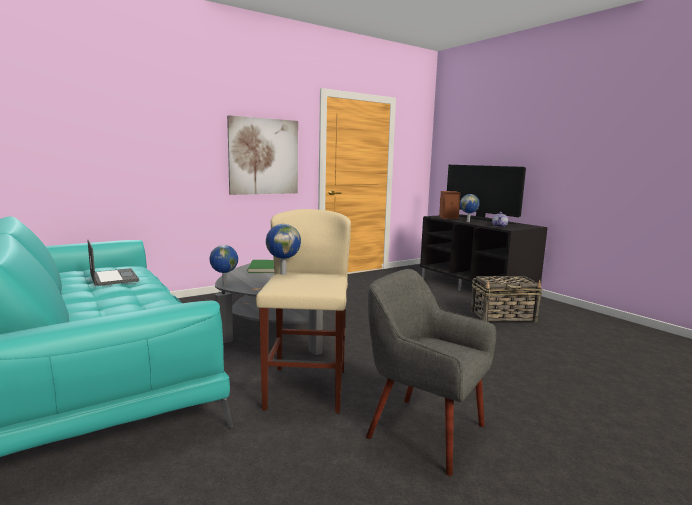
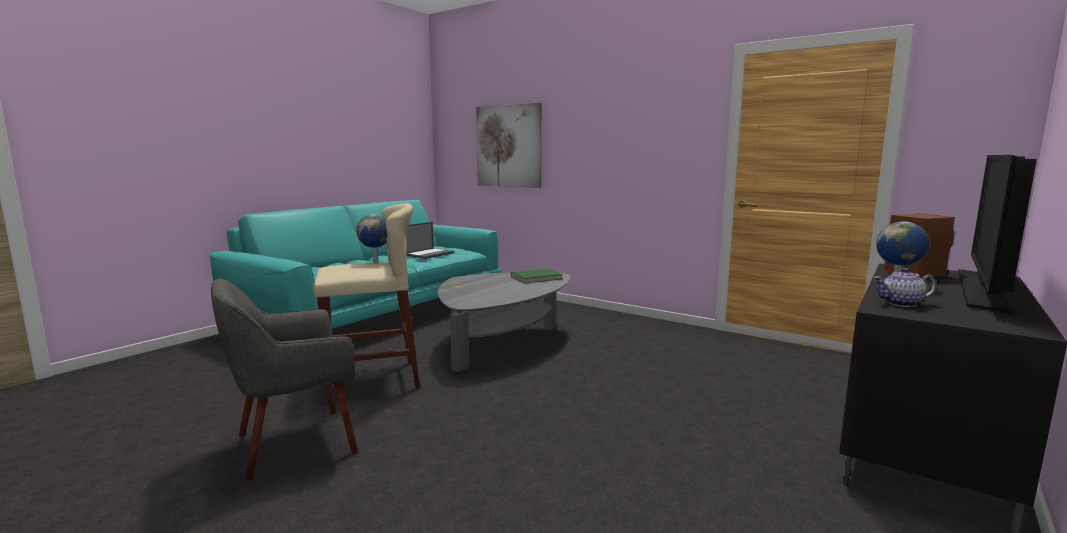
camera: 70 degrees right, 0 degrees up
globe [210,245,238,286] -> none
picture [227,115,298,195] -> picture moved to [476,103,542,188]
grey armchair [366,269,496,476] -> grey armchair turned 135 degrees counterclockwise [211,279,358,481]
basket [470,276,542,322] -> none

